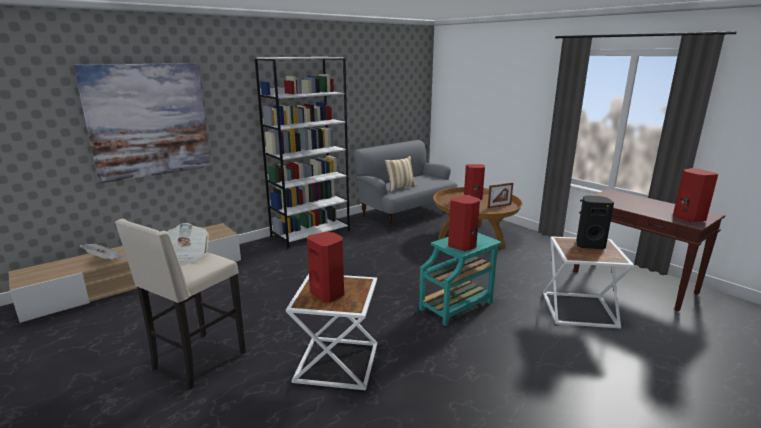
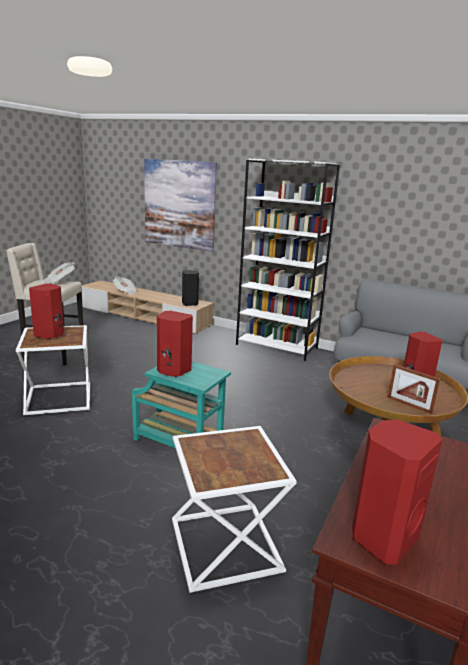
camera: 65 degrees right, 0 degrees up
beige pillow [385,156,416,192] -> none
black speaker [576,195,614,249] -> black speaker moved to [182,270,199,306]

